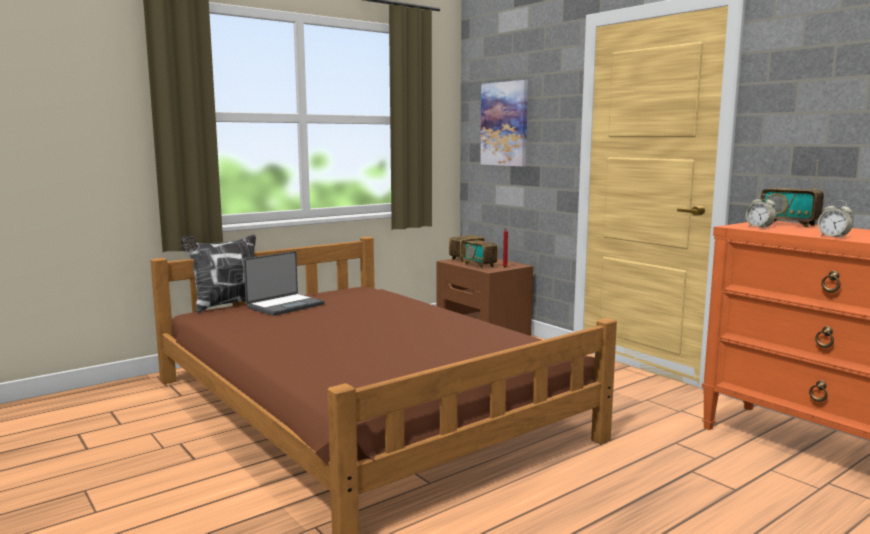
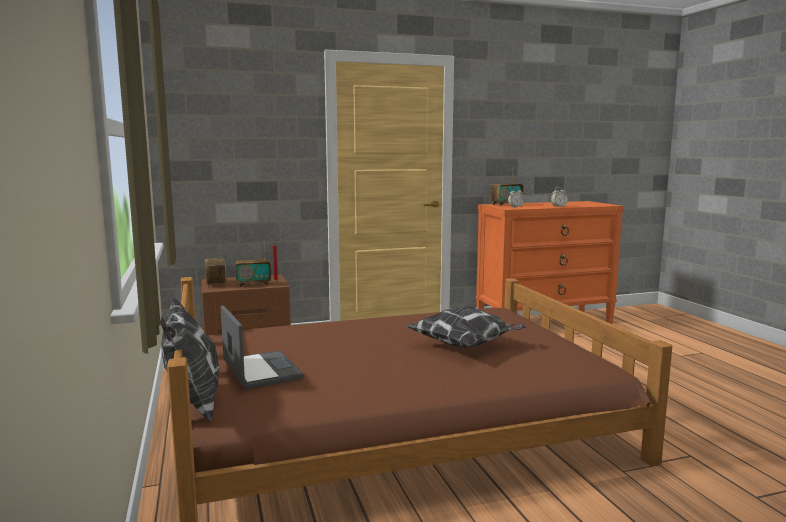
camera: 70 degrees left, 0 degrees up
picture [480,80,528,166] -> none
none -> pillow [406,306,527,348]

